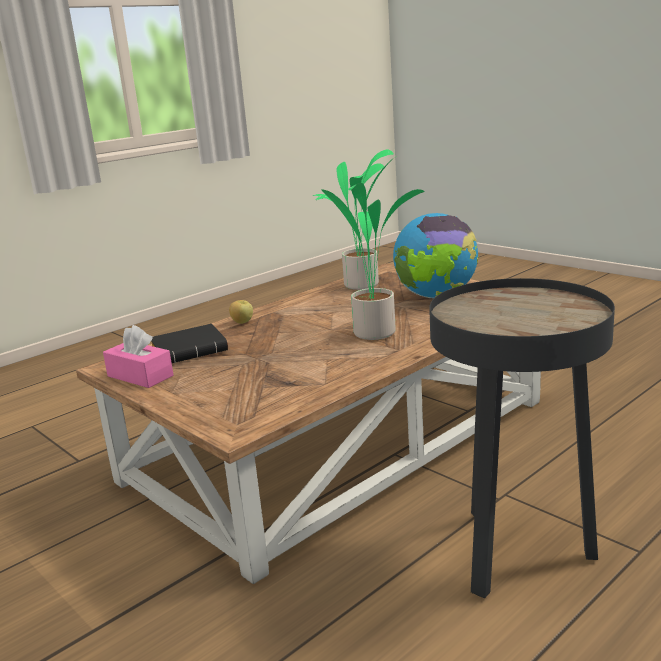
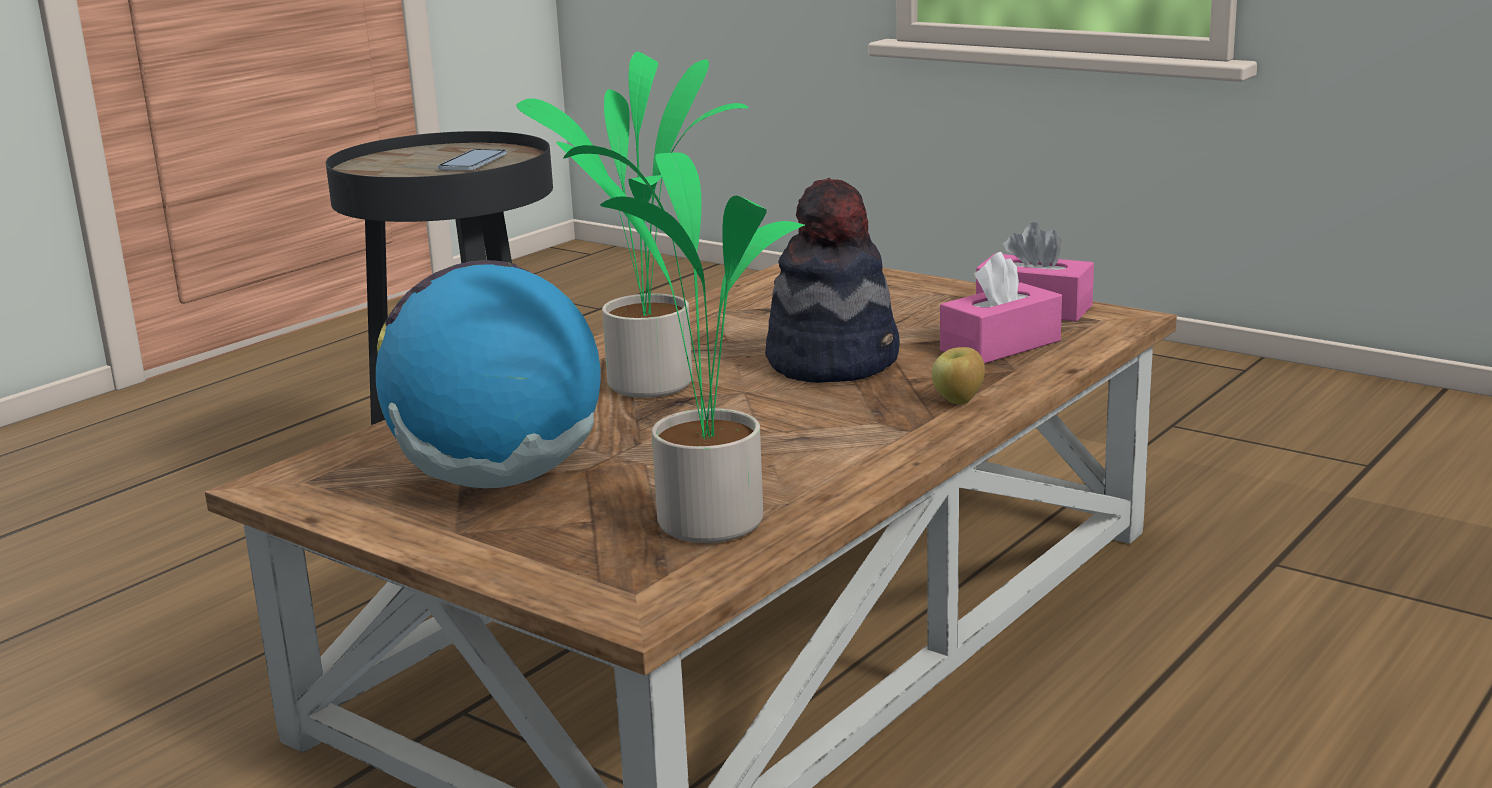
camera: 170 degrees right, 0 degrees up
black book [151,324,228,363] -> pink tissue box [940,252,1062,364]
none -> phone [438,149,507,170]
none -> hat [765,178,900,383]

